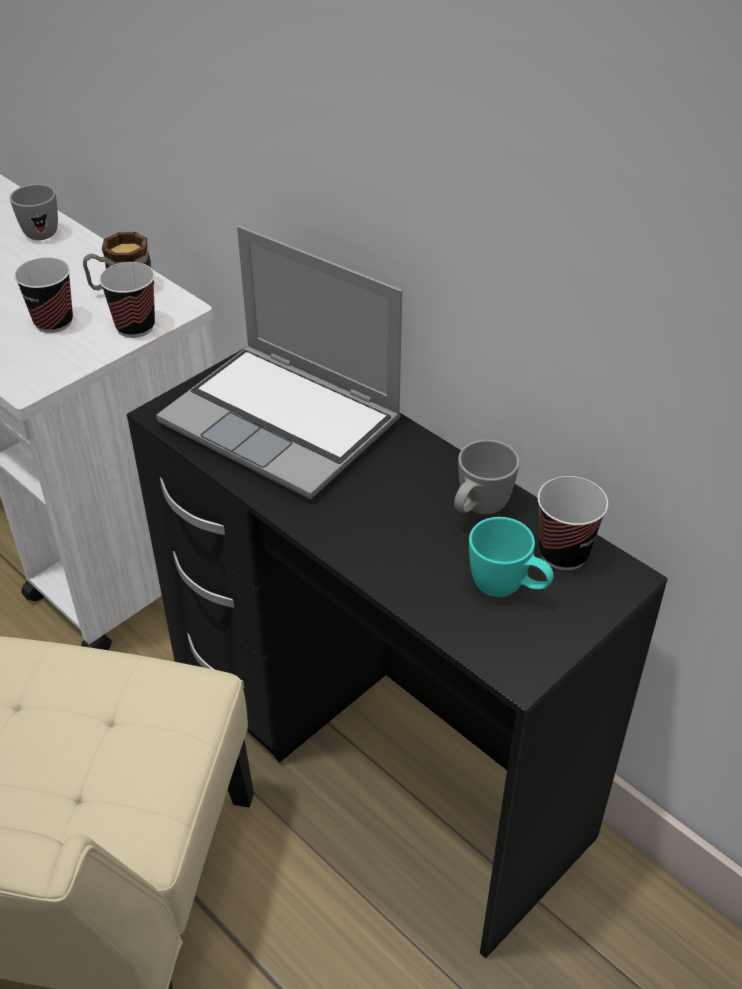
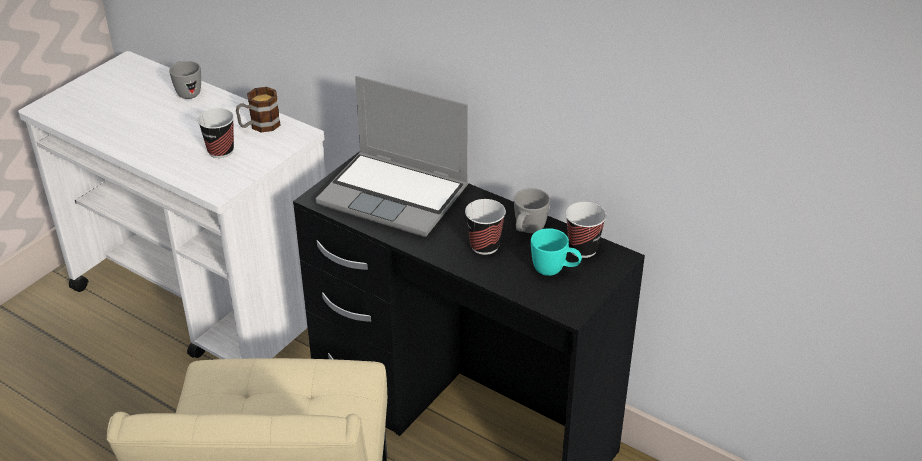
camera: 10 degrees left, 5 degrees down
cup [99,262,155,338] -> cup moved to [465,199,506,255]

